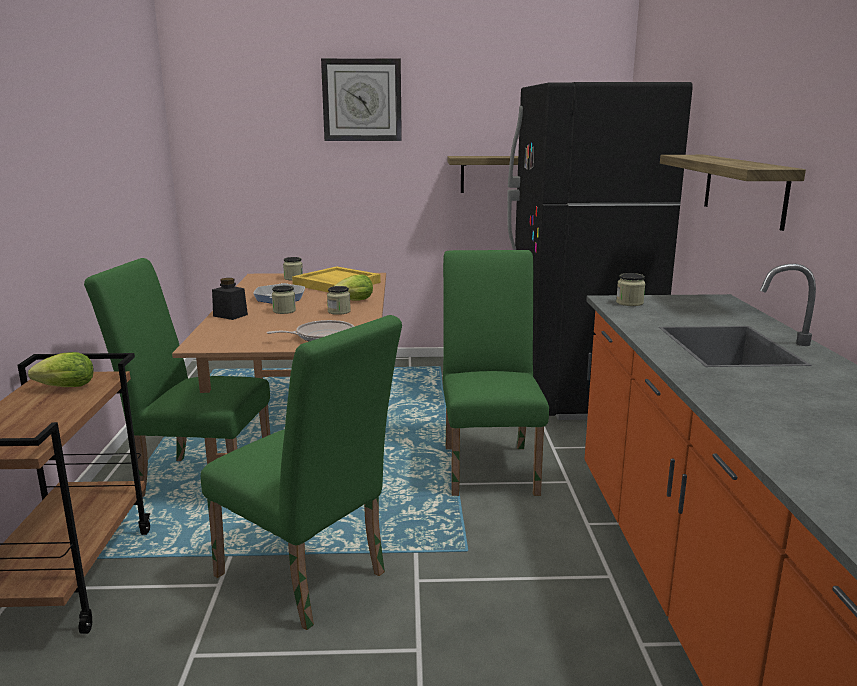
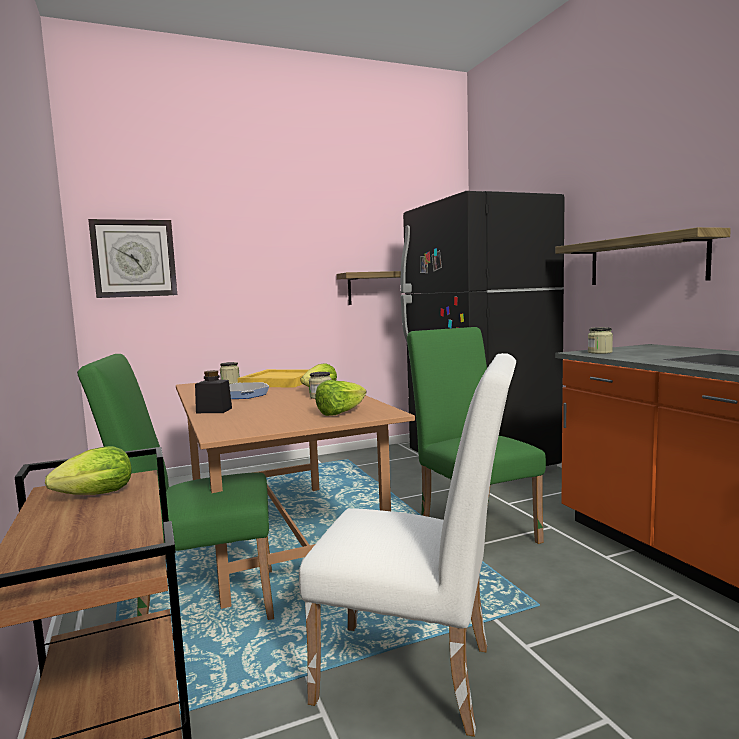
camera: 20 degrees left, 10 degrees down
green chair [201,315,402,630] -> white chair [299,353,516,737]
frying pan [267,320,354,341] -> lettuce [315,380,366,416]
jar [272,285,296,314] -> none
wall clock [321,58,402,141] -> wall clock moved to [88,219,177,298]

